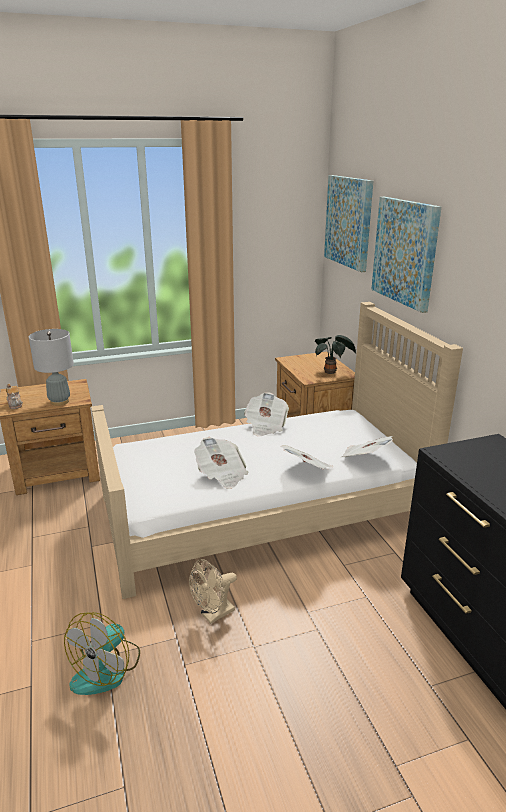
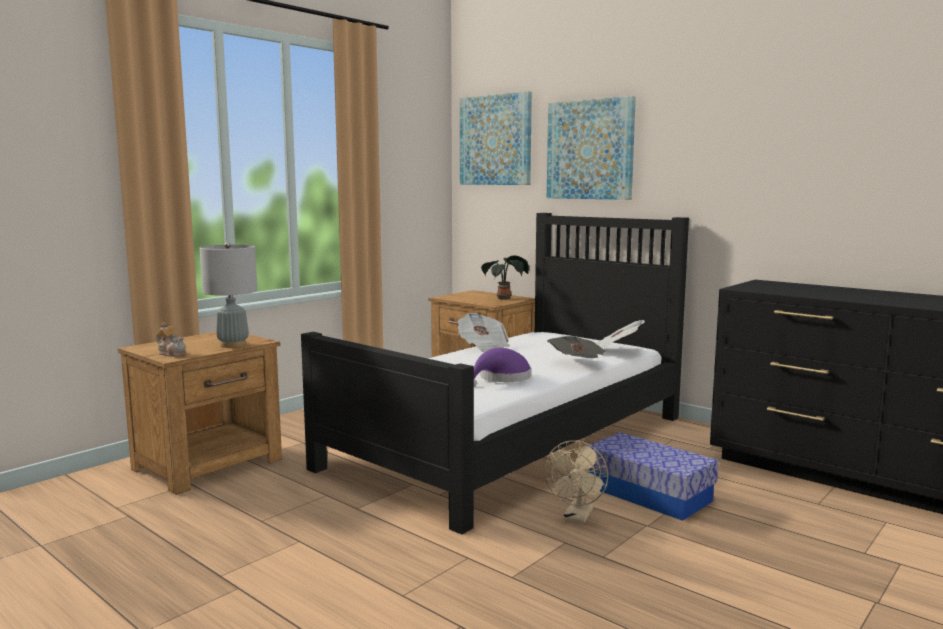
camera: 30 degrees left, 15 degrees down
fan [64,612,140,695] -> none
beige bed [91,302,463,599] -> black bed [301,213,689,535]
newspaper [194,437,249,489] -> purple hat [474,348,531,387]
none -> storage box [587,432,719,521]

